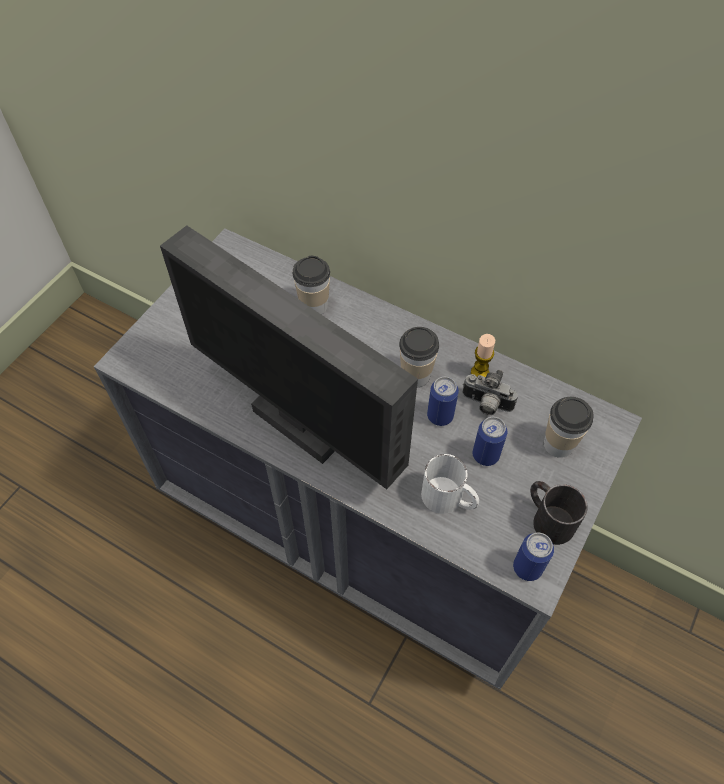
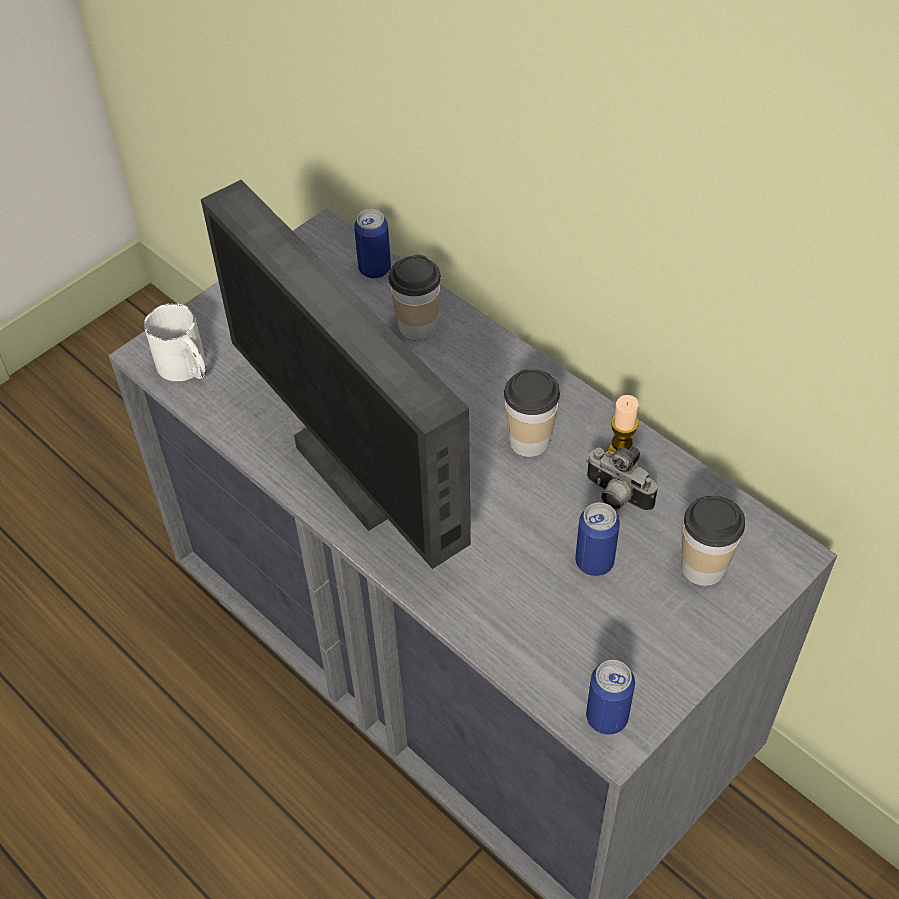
camera: 15 degrees right, 5 degrees down
white mug [421,454,479,514] -> white mug moved to [144,303,206,381]
can [427,377,459,426] -> can moved to [354,209,391,279]
black mug [530,481,588,545] -> none

